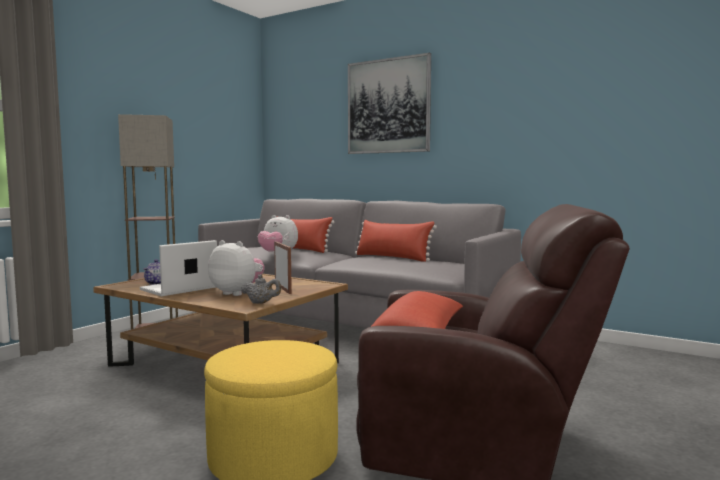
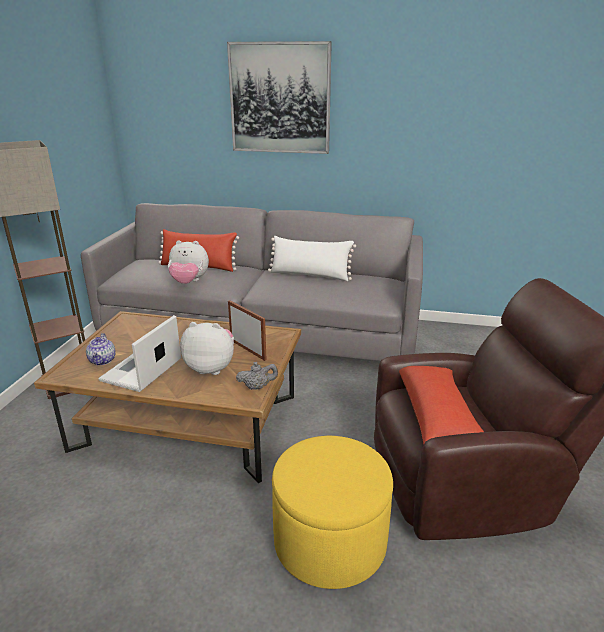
camera: 20 degrees left, 20 degrees up
red pillow [355,220,437,262] -> white pillow [268,236,356,281]

